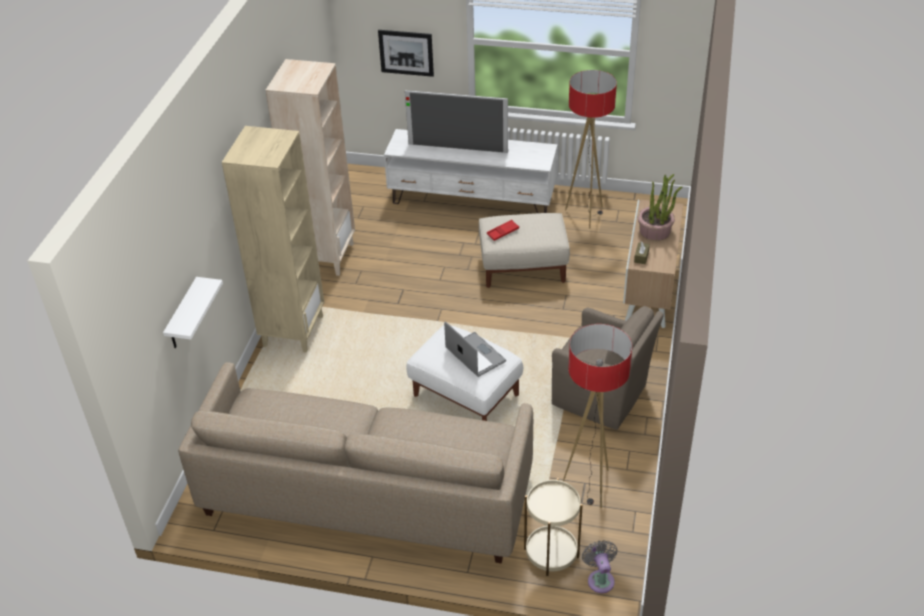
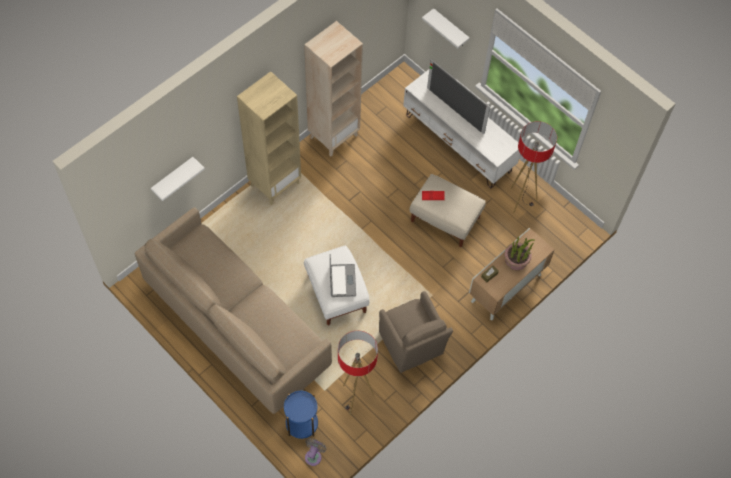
camera: 30 degrees right, 20 degrees up
picture [378,30,434,77] -> white shelf [422,8,470,48]
beige side table [524,478,583,576] -> blue side table [284,391,318,439]

